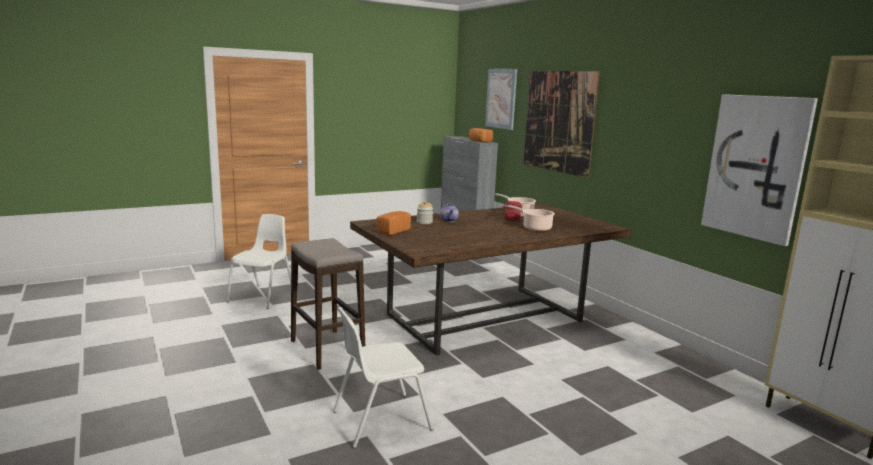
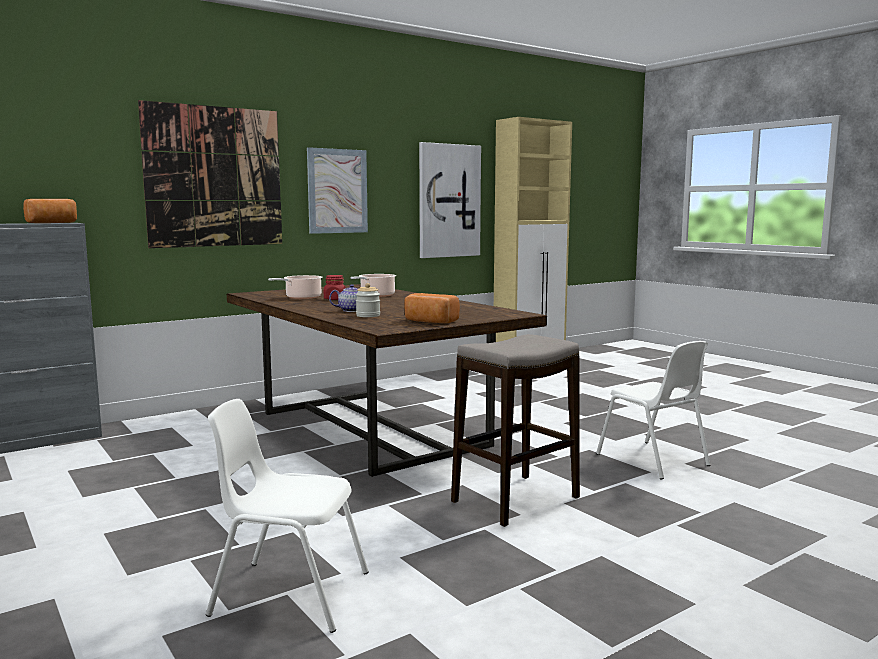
camera: 95 degrees left, 5 degrees down
picture [485,69,517,130] -> picture moved to [307,147,368,234]

